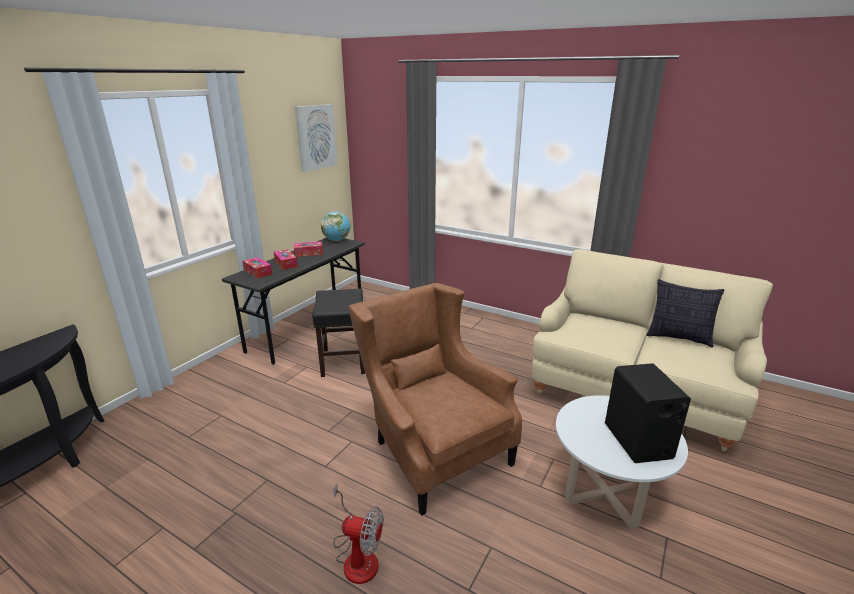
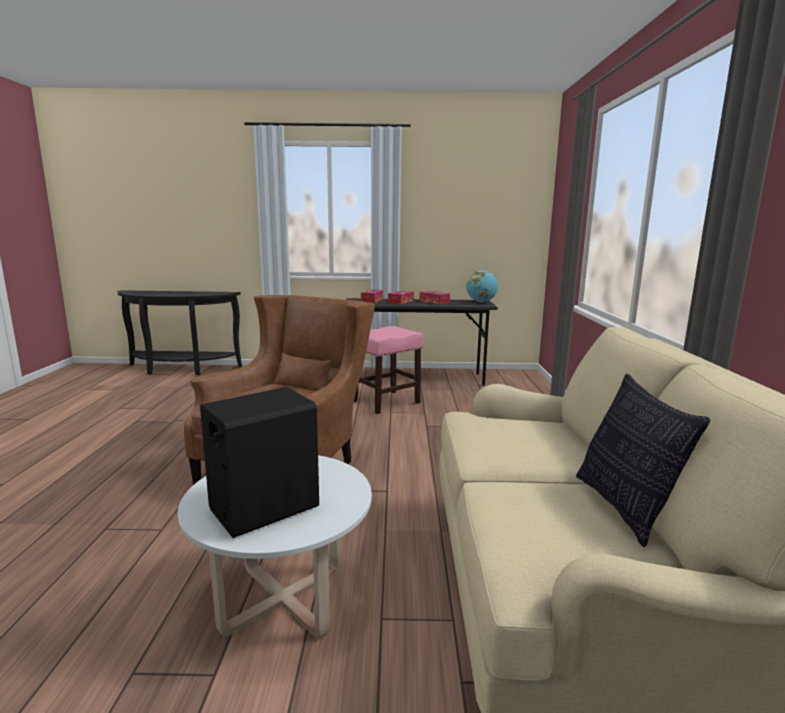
camera: 60 degrees right, 10 degrees down
picture [295,104,338,172] -> none
black stool [312,289,365,377] -> pink stool [354,326,423,414]
fan [333,483,384,584] -> none

